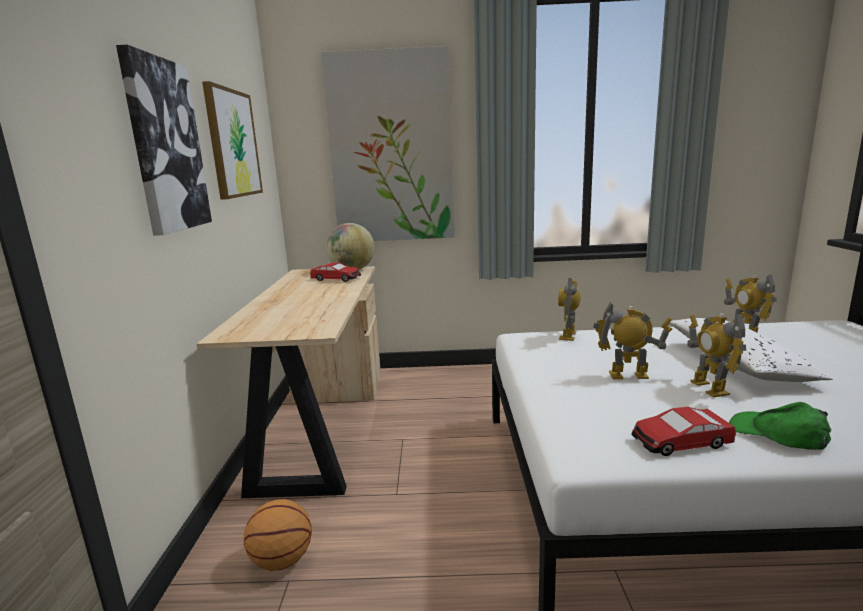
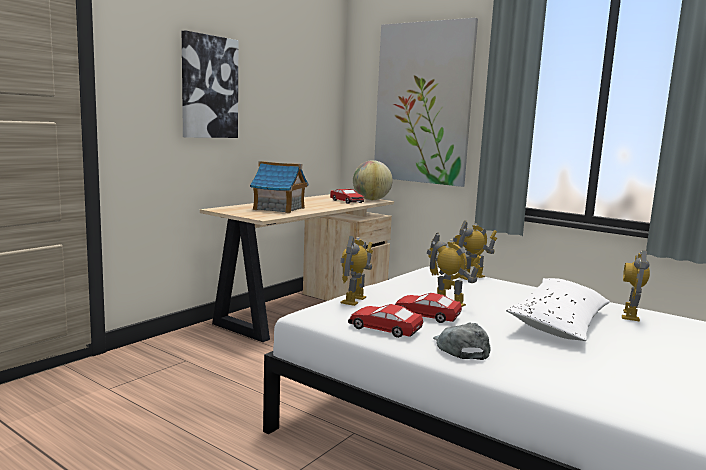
camera: 35 degrees right, 5 degrees down
picture [202,81,263,200] -> none
basketball [244,499,312,571] -> none
toy robot [687,313,746,397] -> toy robot moved to [340,235,373,306]
green cap [729,402,831,450] -> grey cap [433,322,491,360]
none -> toy house [250,161,308,213]
none -> toy car [395,293,462,323]

